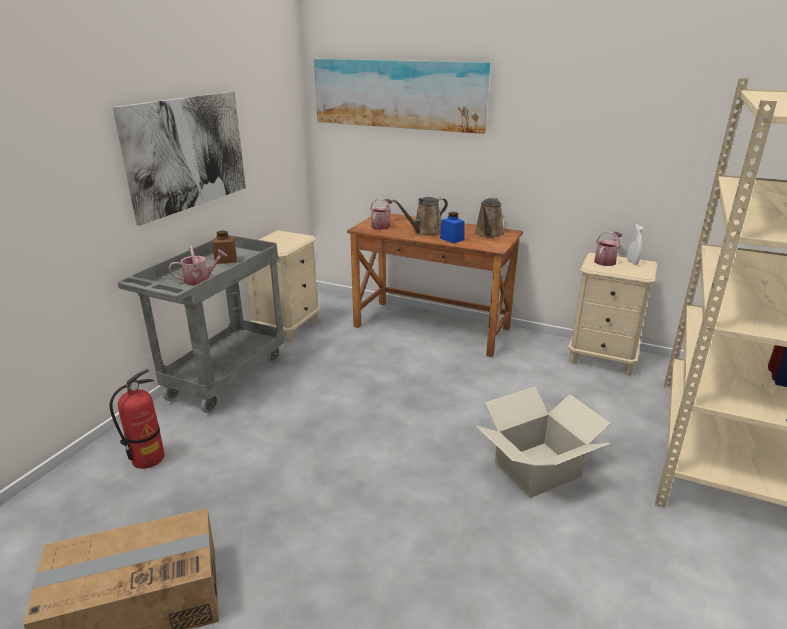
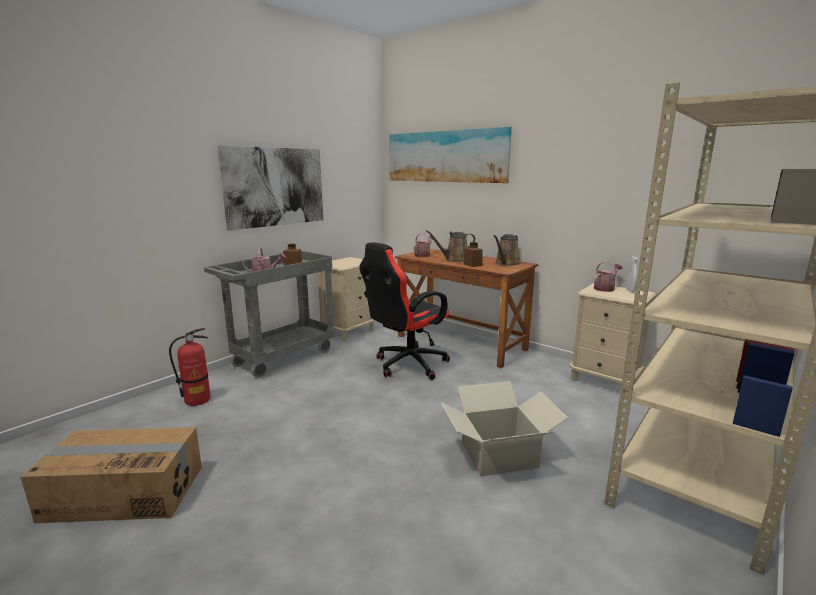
camera: 15 degrees right, 10 degrees down
blue jar [440,212,465,243] -> brown jar [463,242,483,267]
none -> black office chair [359,242,450,380]

